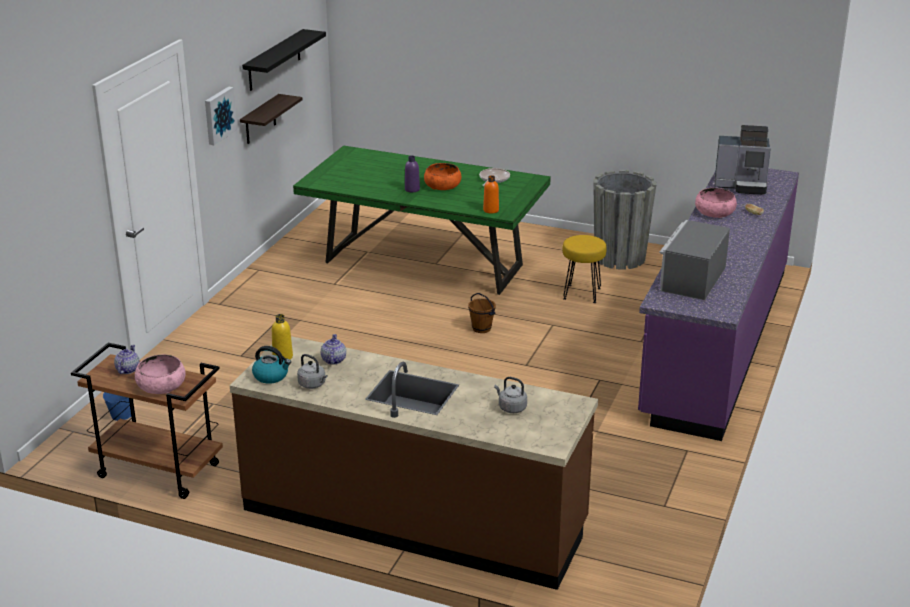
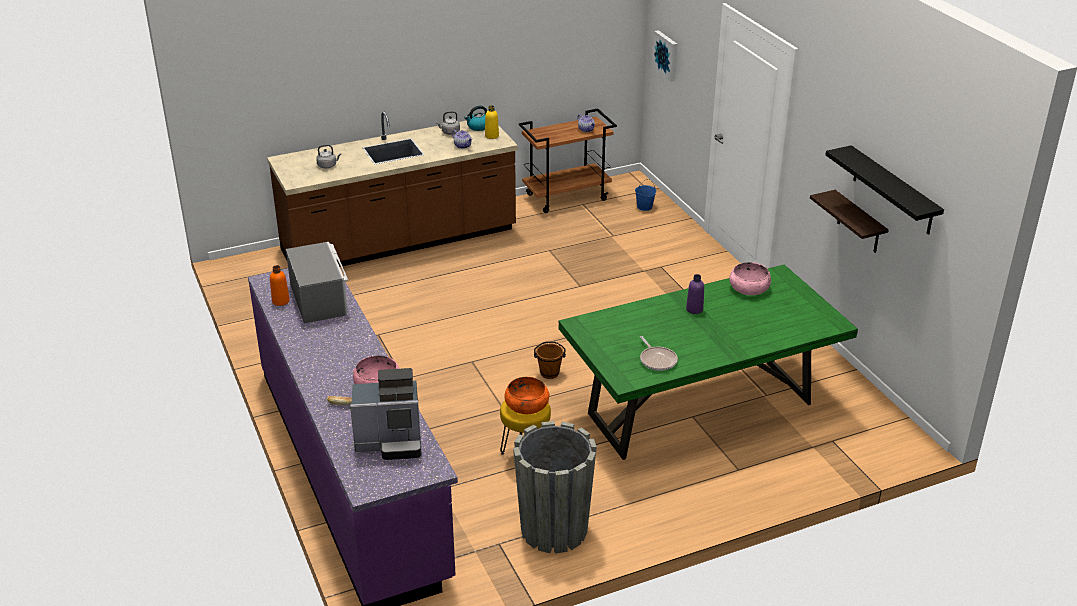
camera: 135 degrees right, 5 degrees up
pink bowl [135,355,186,394] -> pink bowl moved to [729,262,771,295]
picture [205,87,237,145] -> picture moved to [652,30,677,81]
orange bowl [424,163,461,190] -> orange bowl moved to [505,377,549,414]
orange bottle [483,175,499,214] -> orange bottle moved to [270,265,290,306]
coffee machine [714,125,771,195] -> coffee machine turned 150 degrees counterclockwise [350,368,421,460]

